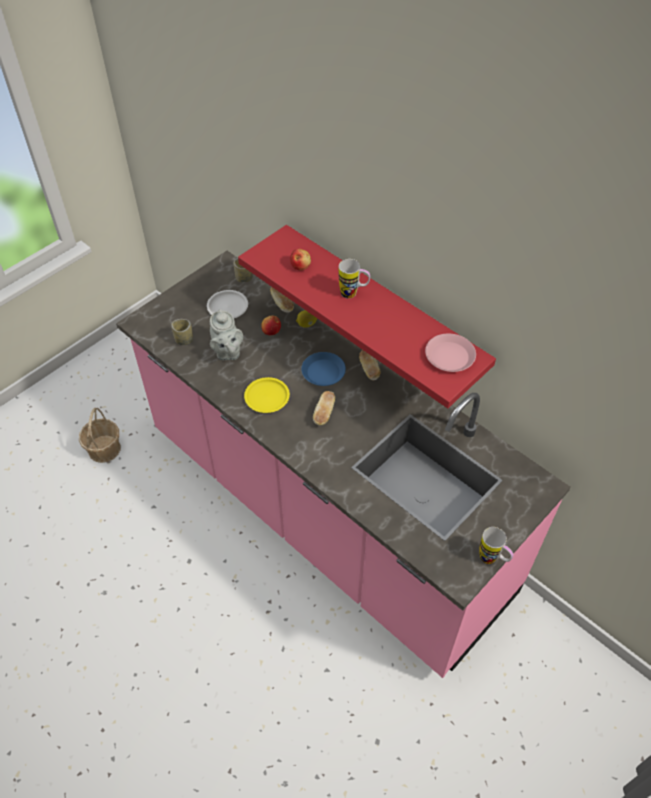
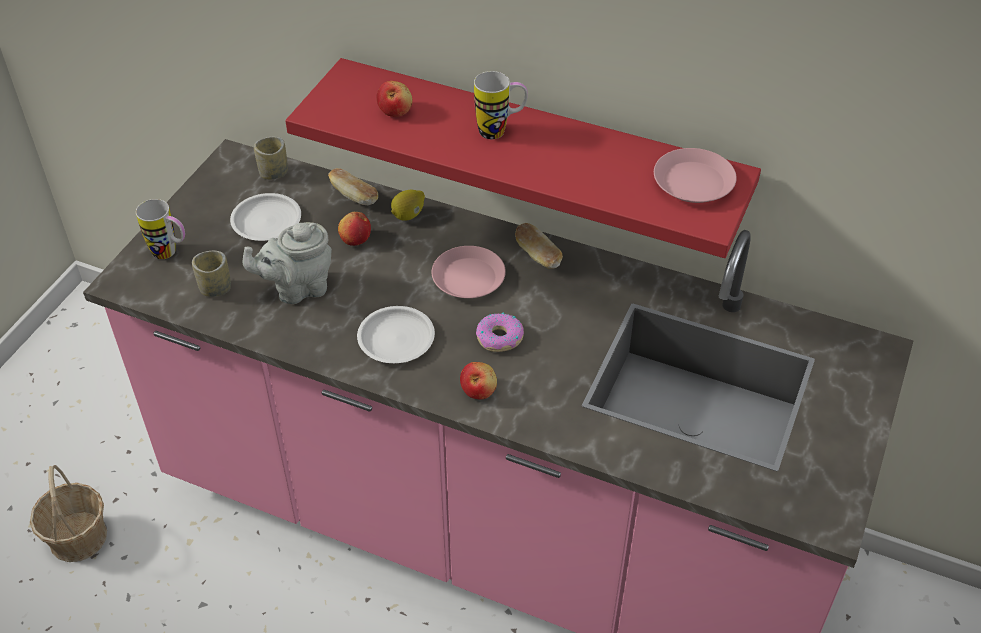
camera: 20 degrees left, 5 degrees down
grey teapot [210,309,243,361] -> grey teapot turned 105 degrees clockwise [243,222,332,304]
yellow plate [244,377,290,413] -> white plate [357,306,435,363]
blue plate [301,352,346,386] -> pink plate [432,246,506,298]
bread [313,391,335,425] -> donut [476,313,524,352]
mug [479,527,514,564] -> mug moved to [136,199,185,259]
none -> apple [460,362,497,400]

